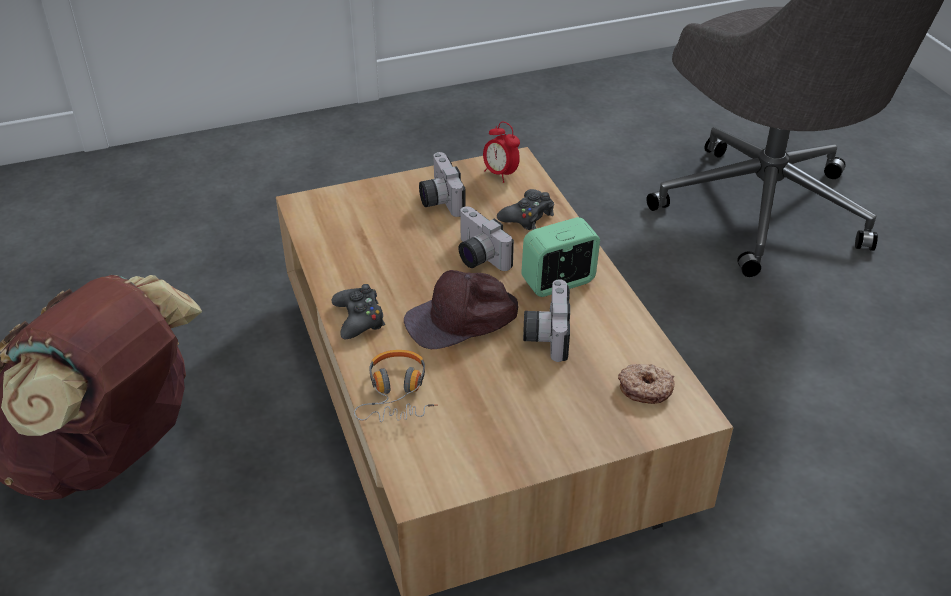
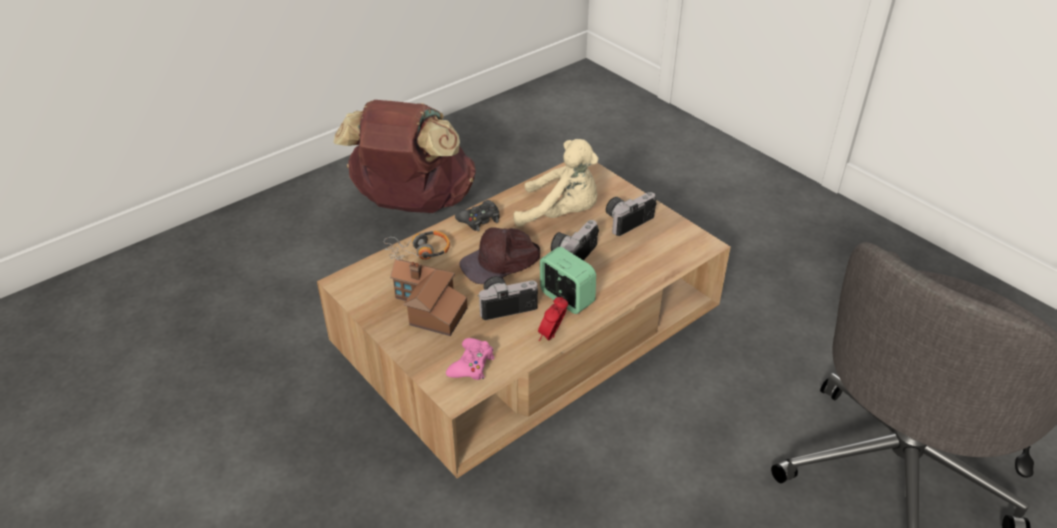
camera: 70 degrees right, 0 degrees up
brown cap [404,270,518,349] -> brown cap turned 75 degrees counterclockwise [459,227,540,284]
alarm clock [483,122,520,183] -> alarm clock moved to [538,297,568,341]
black game controller [497,189,554,230] -> none
donut [618,364,674,404] -> pink game controller [446,338,494,380]
none -> toy house [390,259,468,336]
none -> beige plush toy [513,139,599,227]

